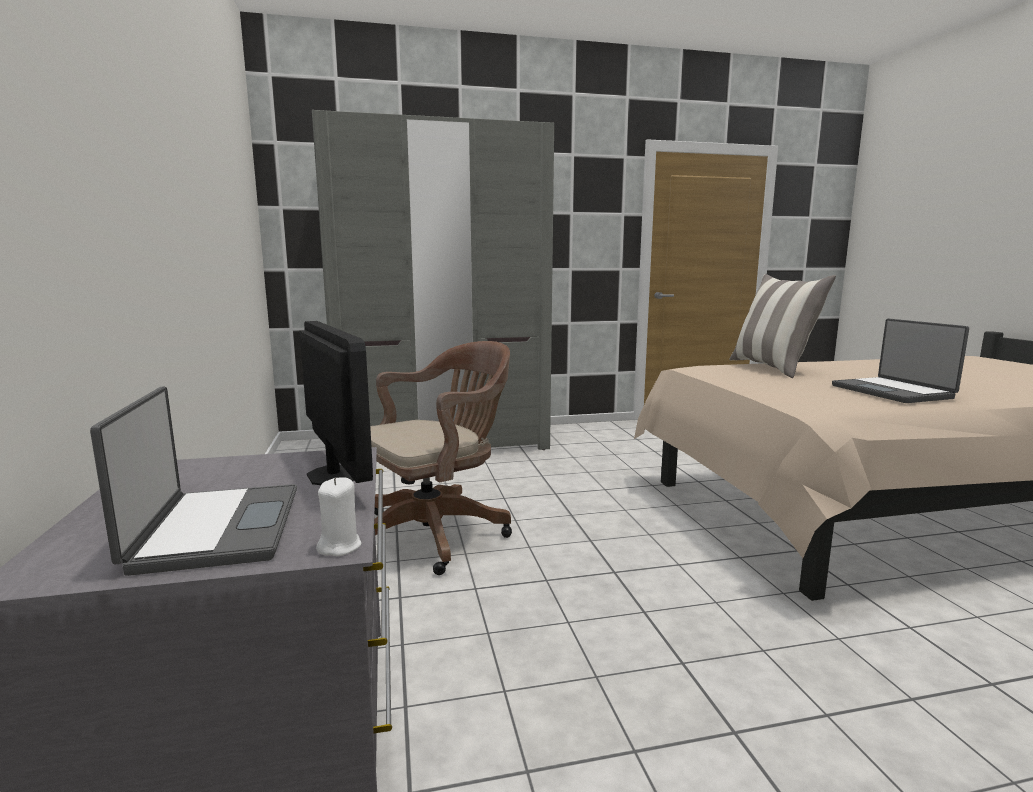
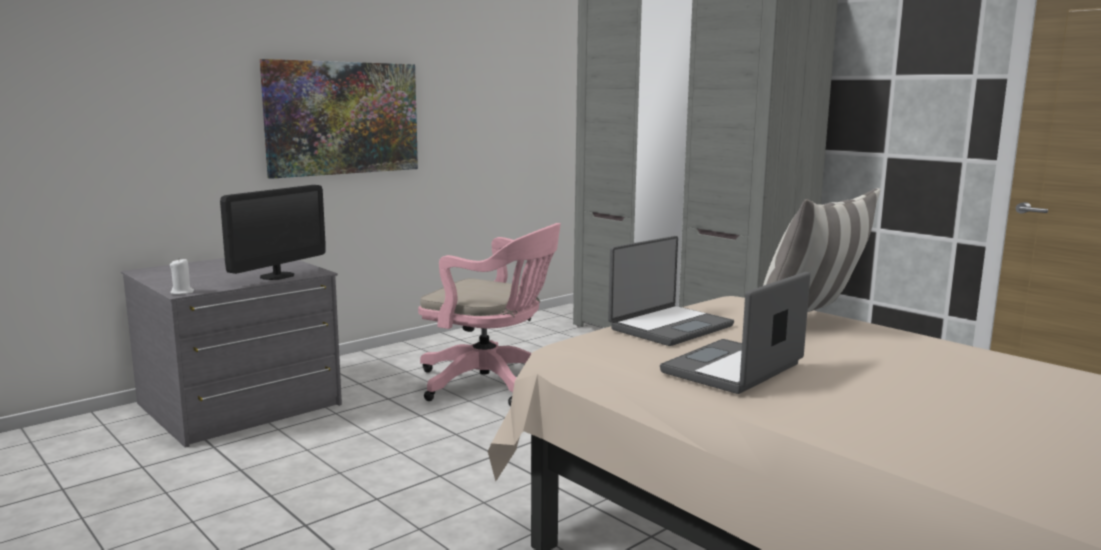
camera: 60 degrees right, 0 degrees up
laptop [90,387,297,576] -> laptop moved to [608,236,734,346]
brown office chair [370,341,512,575] -> pink office chair [418,223,561,406]
none -> picture [260,59,418,179]

